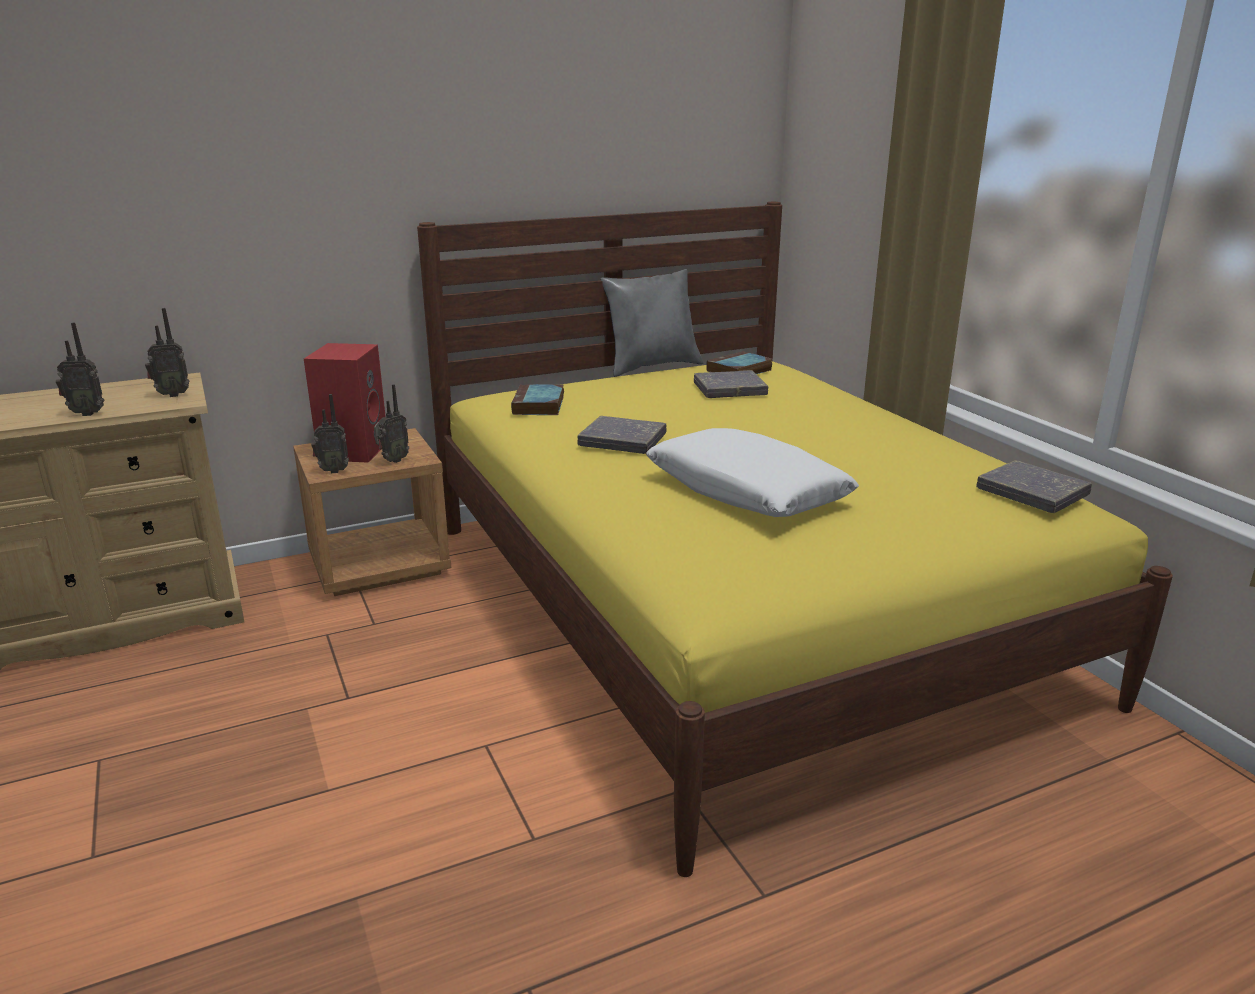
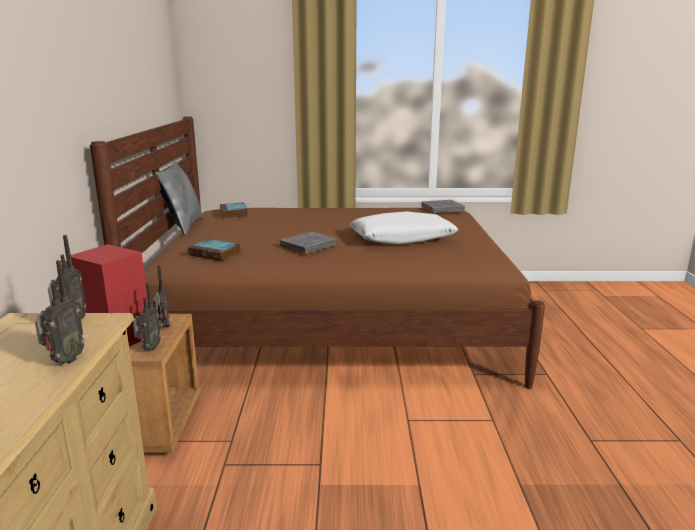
camera: 65 degrees left, 5 degrees down
yellow bed [417,202,1173,877] -> brown bed [90,116,545,389]
grey book [694,370,768,398] -> none

